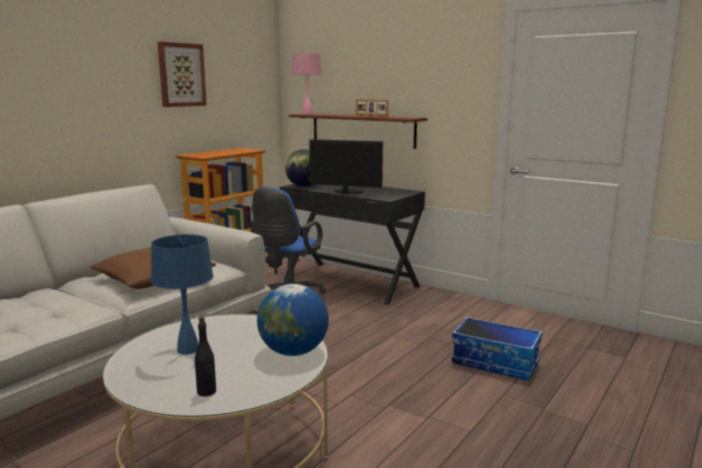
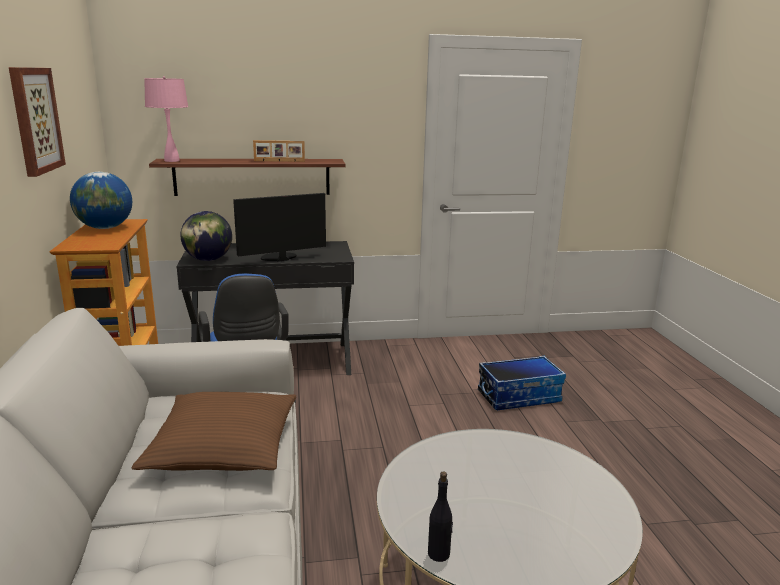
camera: 45 degrees left, 5 degrees up
blue table lamp [151,234,213,355] -> none
black bottle [195,316,216,397] -> black bottle moved to [428,471,453,562]
globe [257,284,329,356] -> globe moved to [70,172,132,229]

